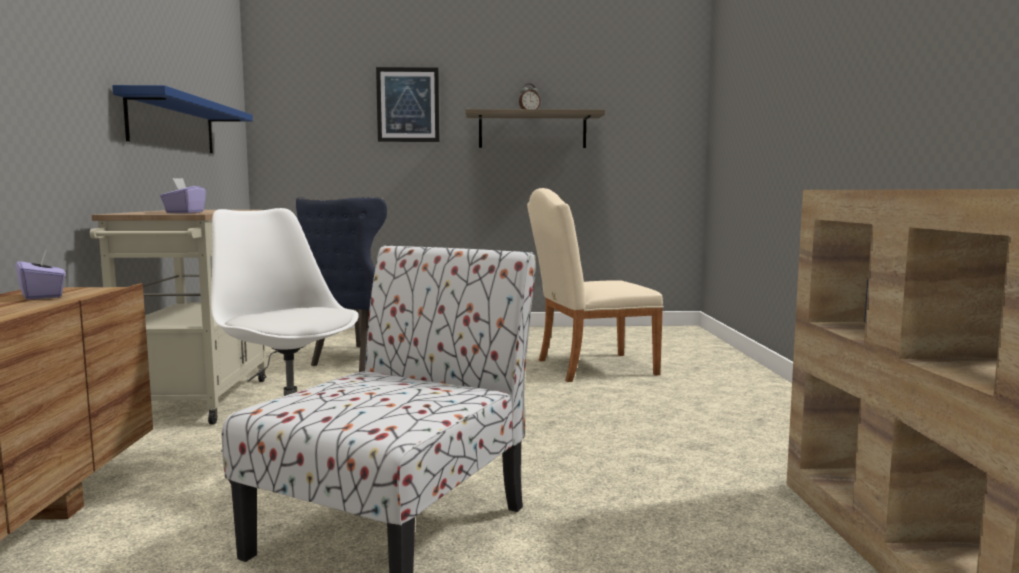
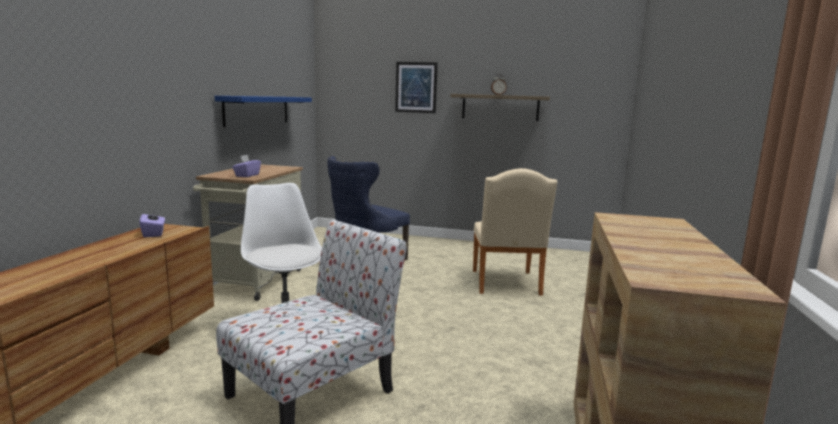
camera: 15 degrees right, 5 degrees up
beige chair [527,188,664,382] -> beige chair turned 90 degrees counterclockwise [473,168,557,295]

